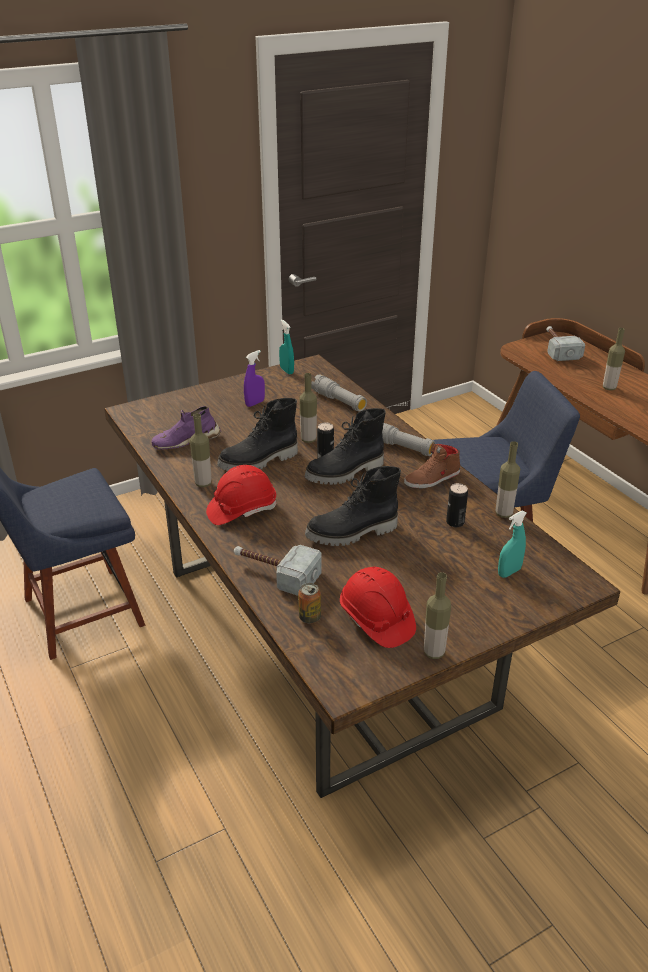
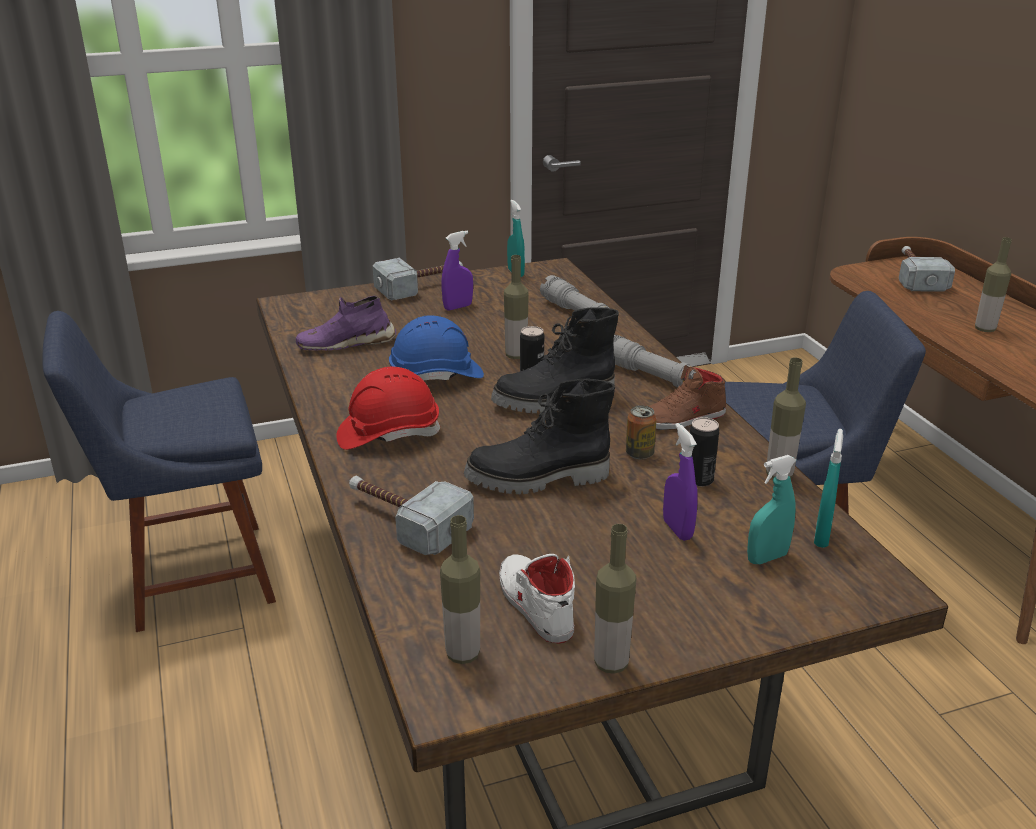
camera: 10 degrees right, 5 degrees down
bottle [190,413,212,487] -> bottle moved to [440,515,480,664]
black boot [217,398,298,471] -> blue hard hat [389,315,484,381]
can [298,583,321,623] -> can moved to [626,405,657,459]
red hard hat [340,567,416,648] -> white shoe [499,554,575,644]
none -> hammer [373,258,463,300]
none -> purple spray bottle [663,423,698,541]
none -> turquoise spray bottle [814,429,843,548]

